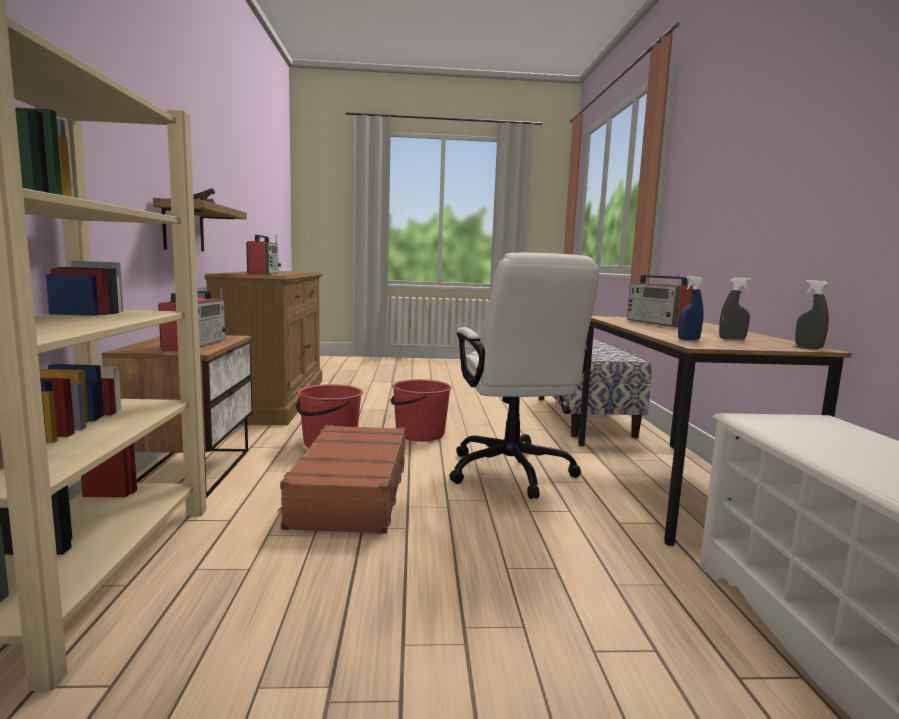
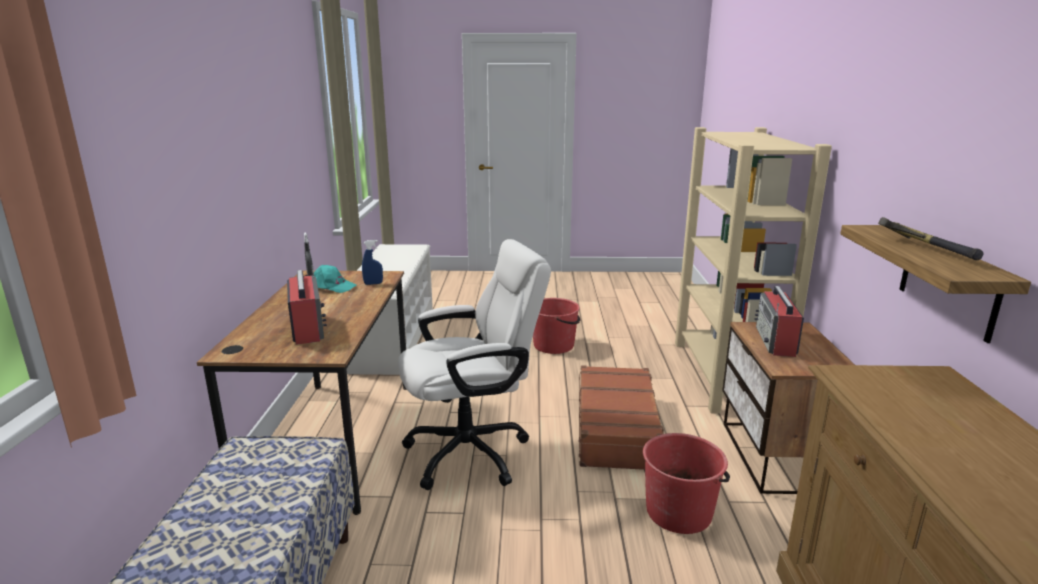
camera: 175 degrees left, 10 degrees up
radio [246,235,281,275] -> none
red bucket [390,379,452,442] -> red bucket moved to [533,298,580,354]
white office chair [449,253,599,499] -> white office chair turned 75 degrees clockwise [398,239,551,490]
grey spray bottle [719,278,751,340] -> turquoise cap [314,265,357,293]

